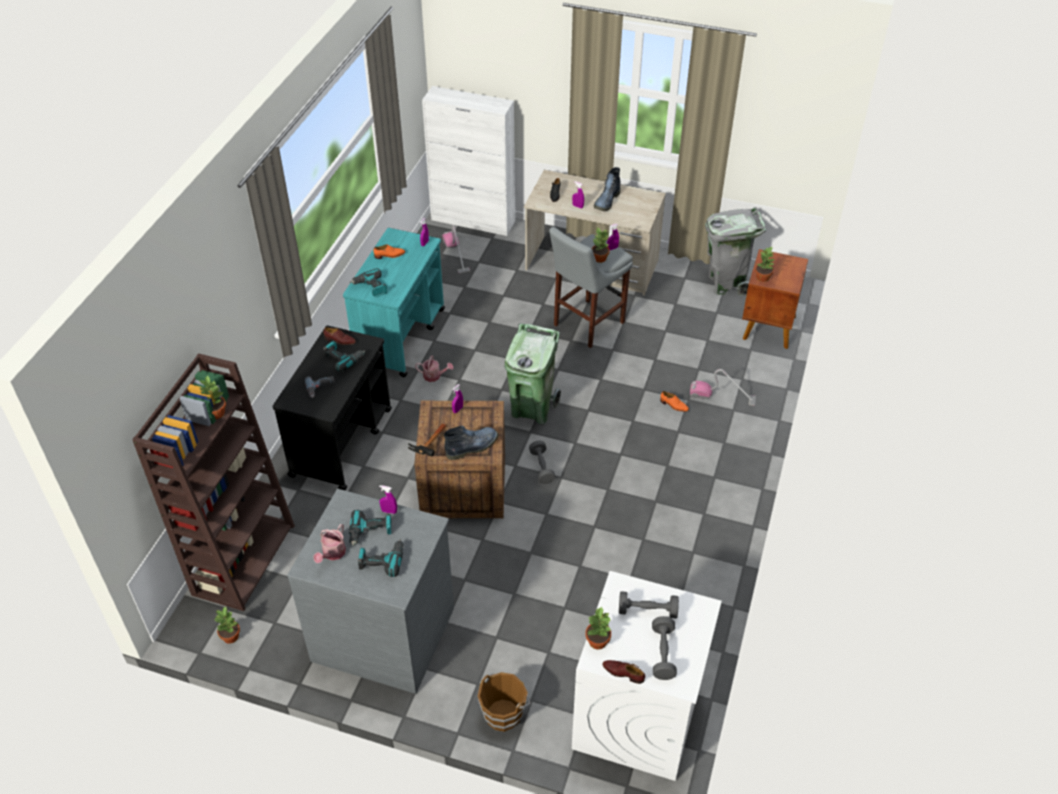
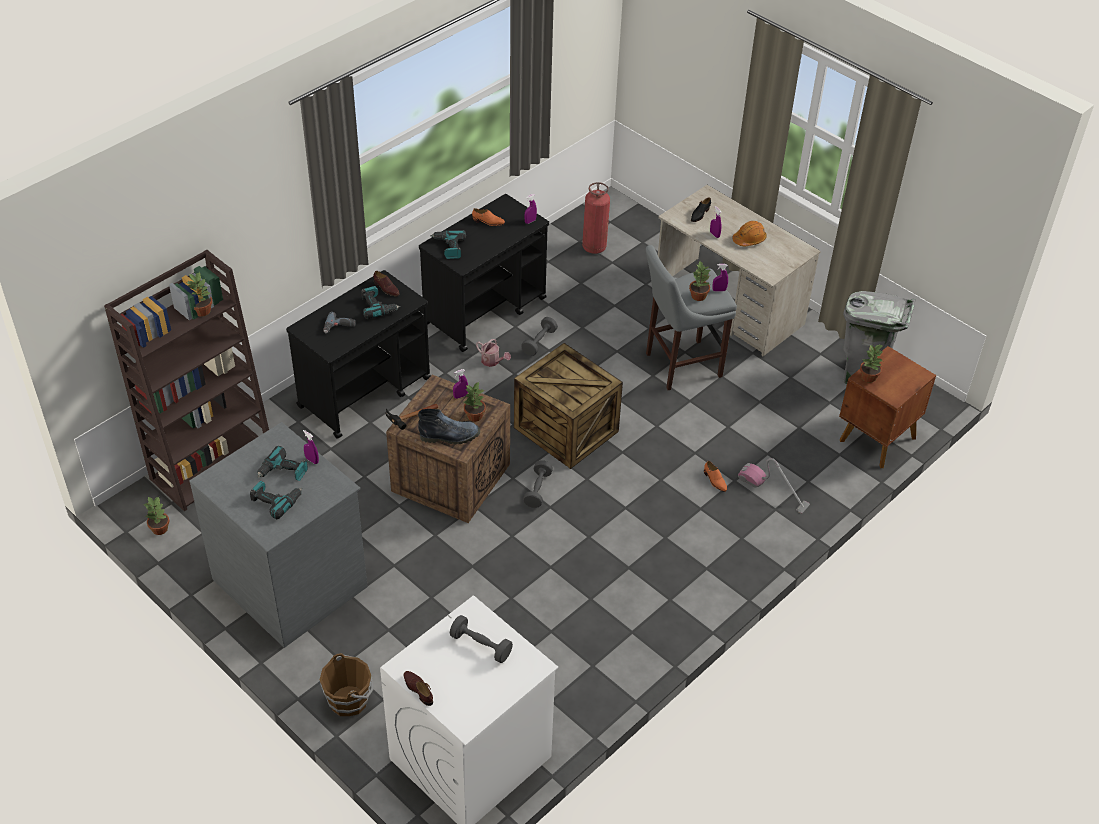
camera: 25 degrees right, 0 degrees up
watering can [313,524,346,563] -> none
turquoise cart [343,228,445,377] -> black cart [419,194,549,352]
white cabinet [422,86,515,236] -> none
vacuum cleaner [442,225,470,274] -> fire extinguisher [582,182,610,254]
green trash can [505,323,561,424] -> crate [514,343,623,469]
potted plant [585,606,611,649] -> potted plant moved to [464,382,486,422]
boot [594,167,621,211] -> orange hard hat [732,221,767,246]
grey dumbbell [652,616,677,680] -> grey dumbbell moved to [521,317,558,356]

